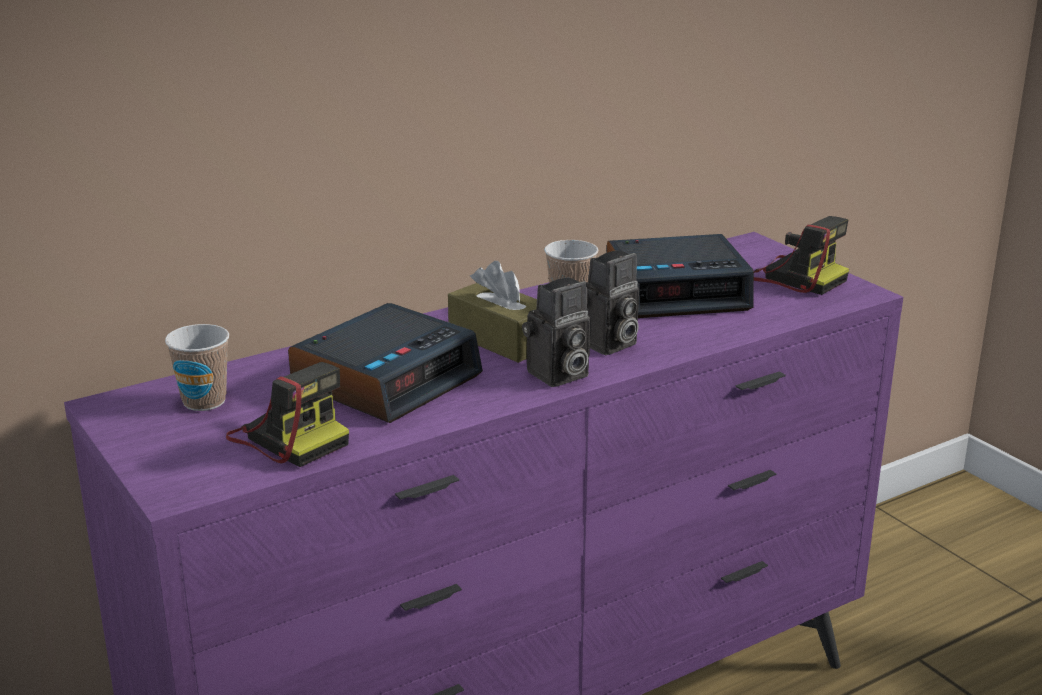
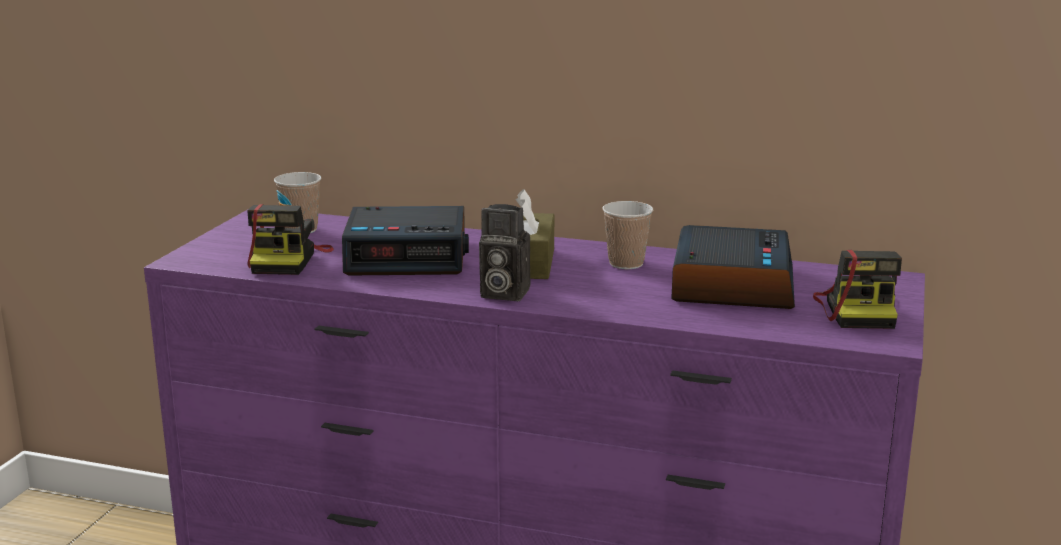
camera: 50 degrees right, 5 degrees down
camera [587,250,639,355] -> none
alarm clock [607,234,754,318] -> alarm clock turned 120 degrees counterclockwise [671,225,795,309]

